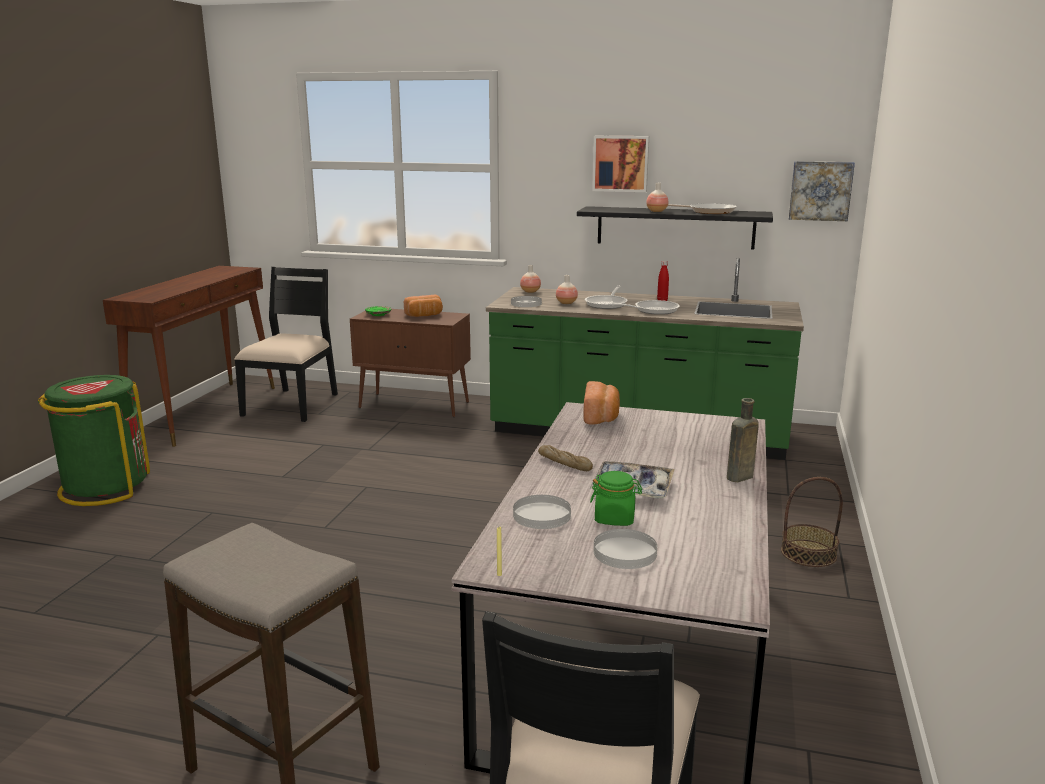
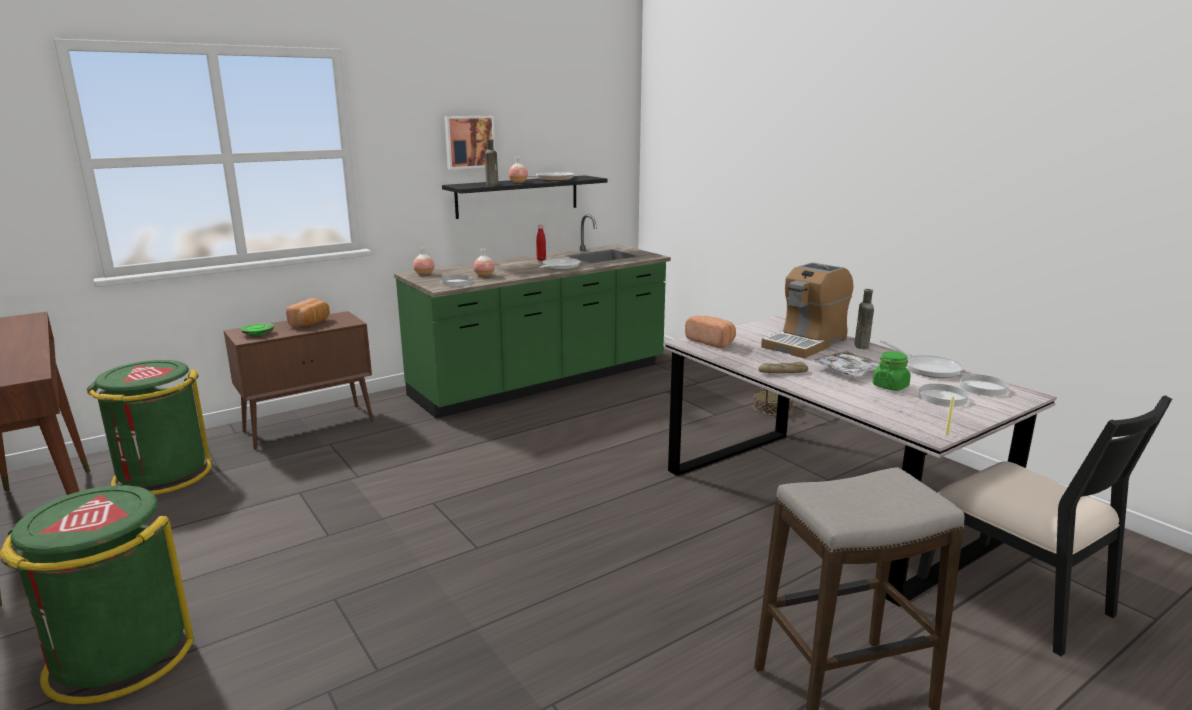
camera: 50 degrees left, 0 degrees up
black chair [234,267,338,422] -> green trash can [87,360,212,495]
white plate [513,495,571,529] -> white plate moved to [959,374,1008,396]
frying pan [585,286,628,309] -> frying pan moved to [880,340,964,378]
picture [788,161,855,221] -> none
none -> brown bottle [485,139,499,186]
none -> coffee machine [761,262,853,358]

